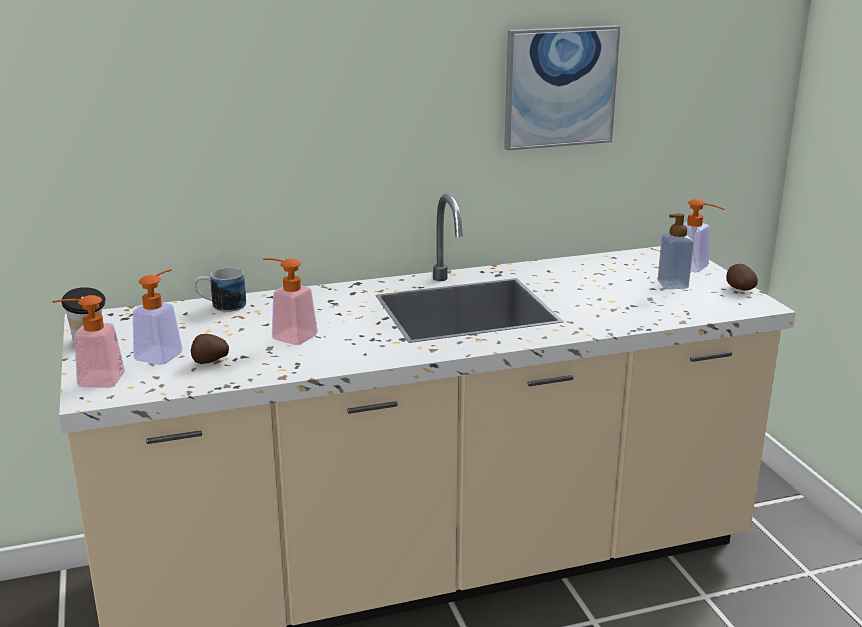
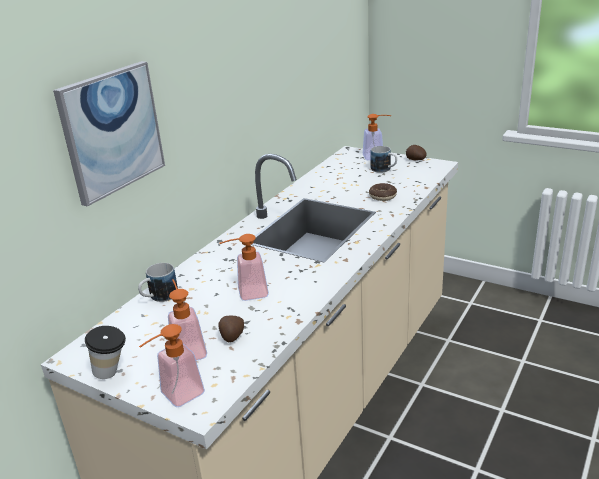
camera: 40 degrees left, 5 degrees up
picture [504,25,620,150] -> picture moved to [53,61,165,207]
soap dispenser [657,213,694,289] -> mug [370,146,397,173]
none -> donut [369,183,397,201]

